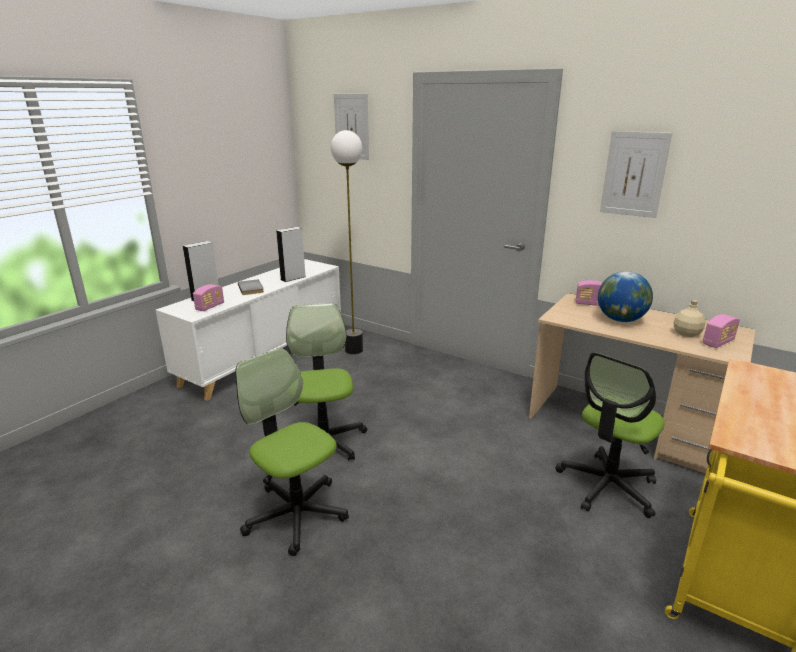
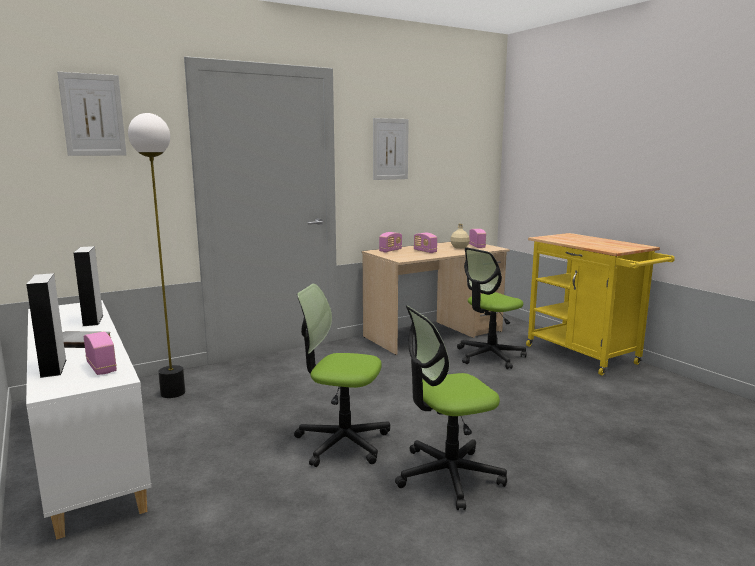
camera: 65 degrees left, 10 degrees down
office chair [556,352,665,518] -> office chair turned 75 degrees clockwise [457,247,527,369]
globe [598,271,653,322] -> radio [414,233,437,253]

